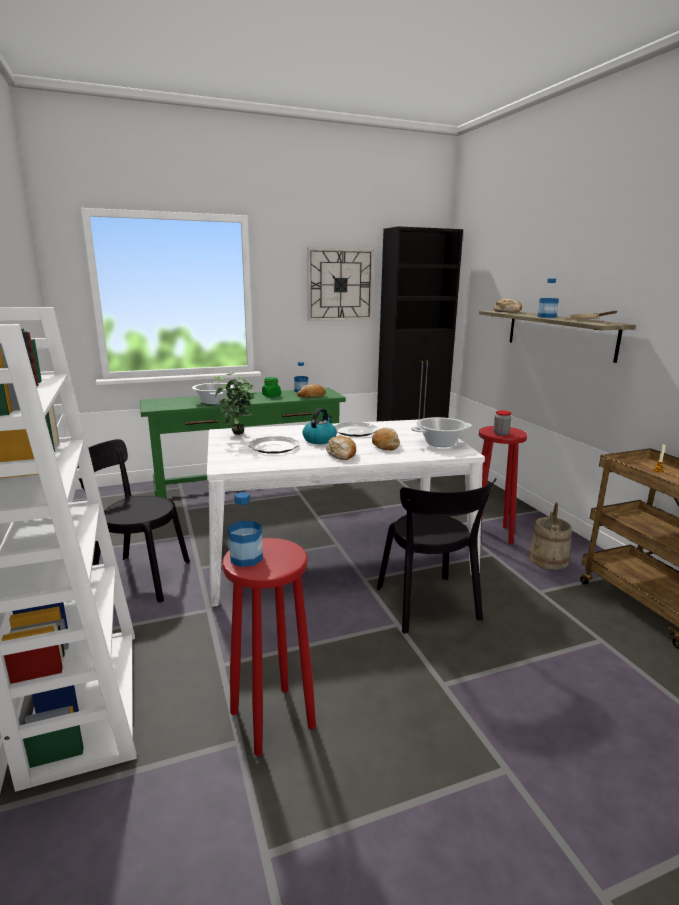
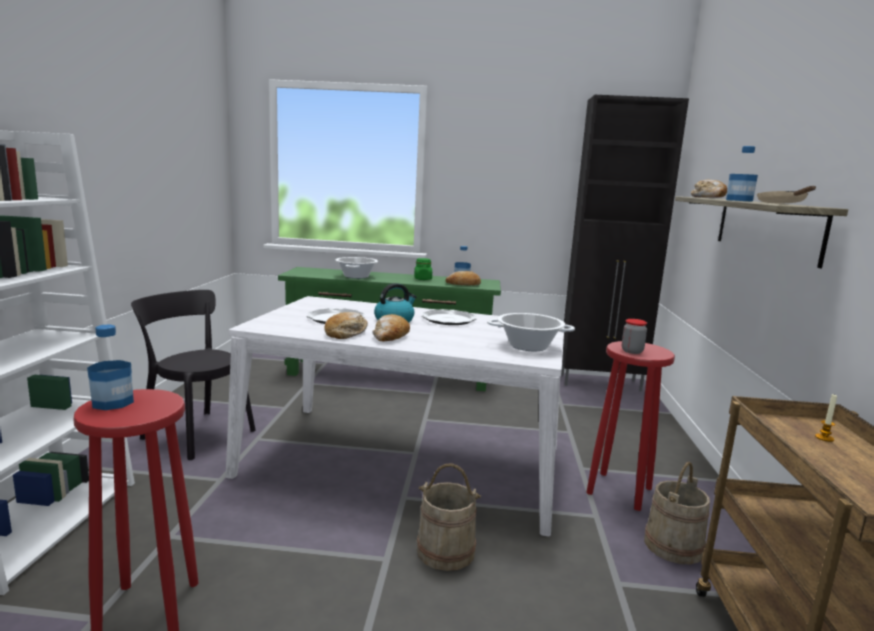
camera: 25 degrees right, 5 degrees down
potted plant [214,373,257,435] -> none
wall clock [307,247,374,321] -> none
bread [372,428,400,450] -> bread moved to [325,312,368,339]
black chair [377,478,496,634] -> beige bucket [417,463,481,571]

